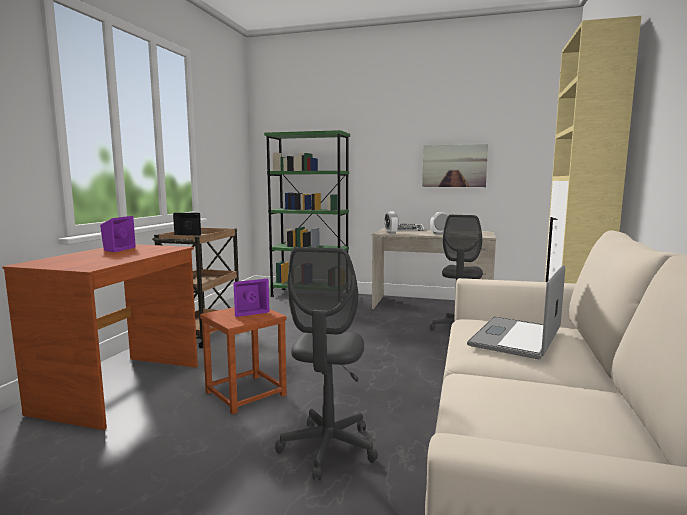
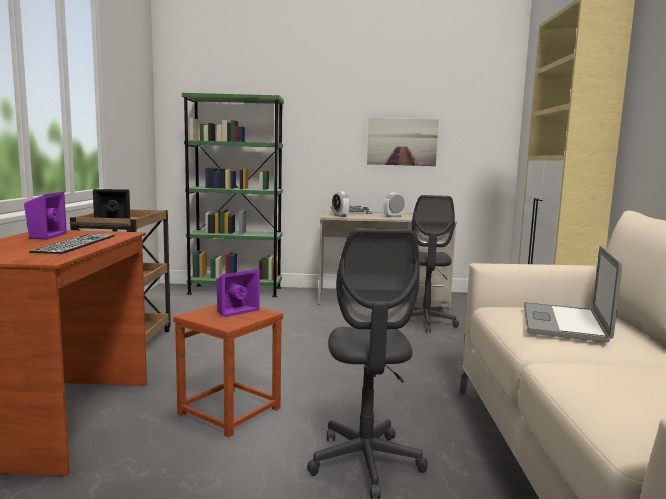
camera: 15 degrees left, 0 degrees up
none -> keyboard [29,234,115,254]

